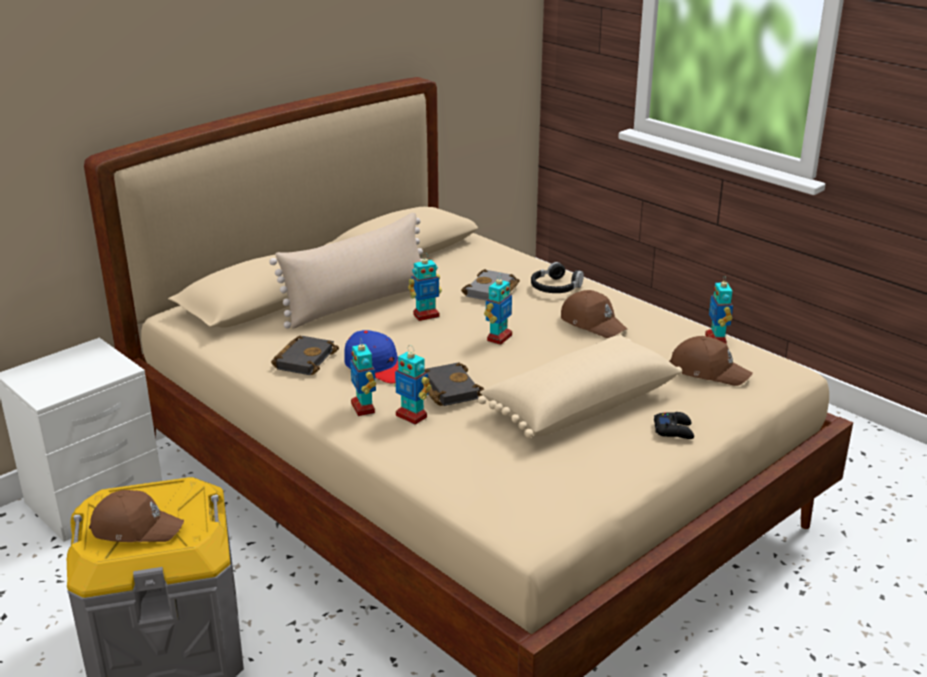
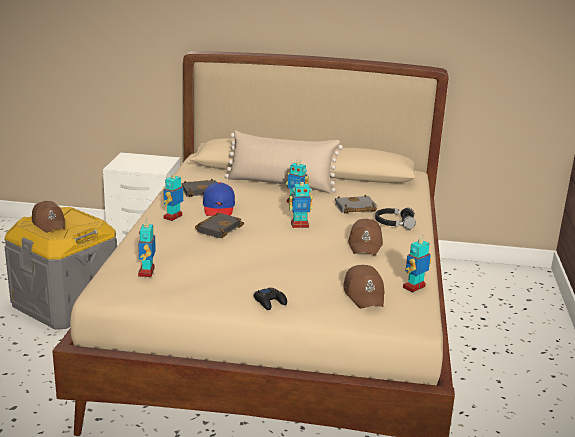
camera: 50 degrees right, 5 degrees down
toy robot [394,345,431,425] -> toy robot moved to [138,218,156,277]
beige pillow [478,335,682,438] -> none

